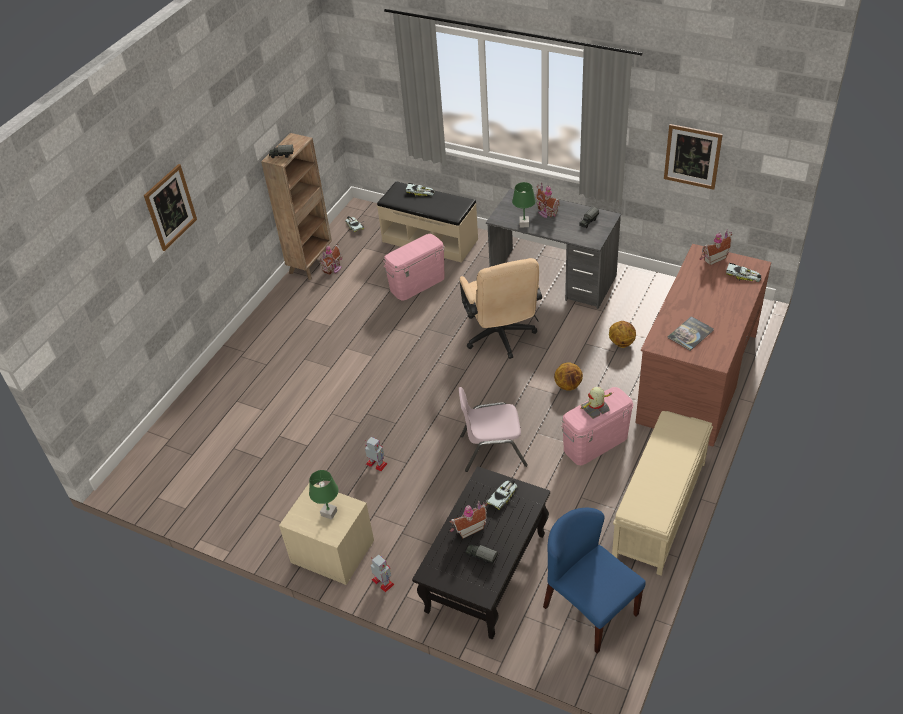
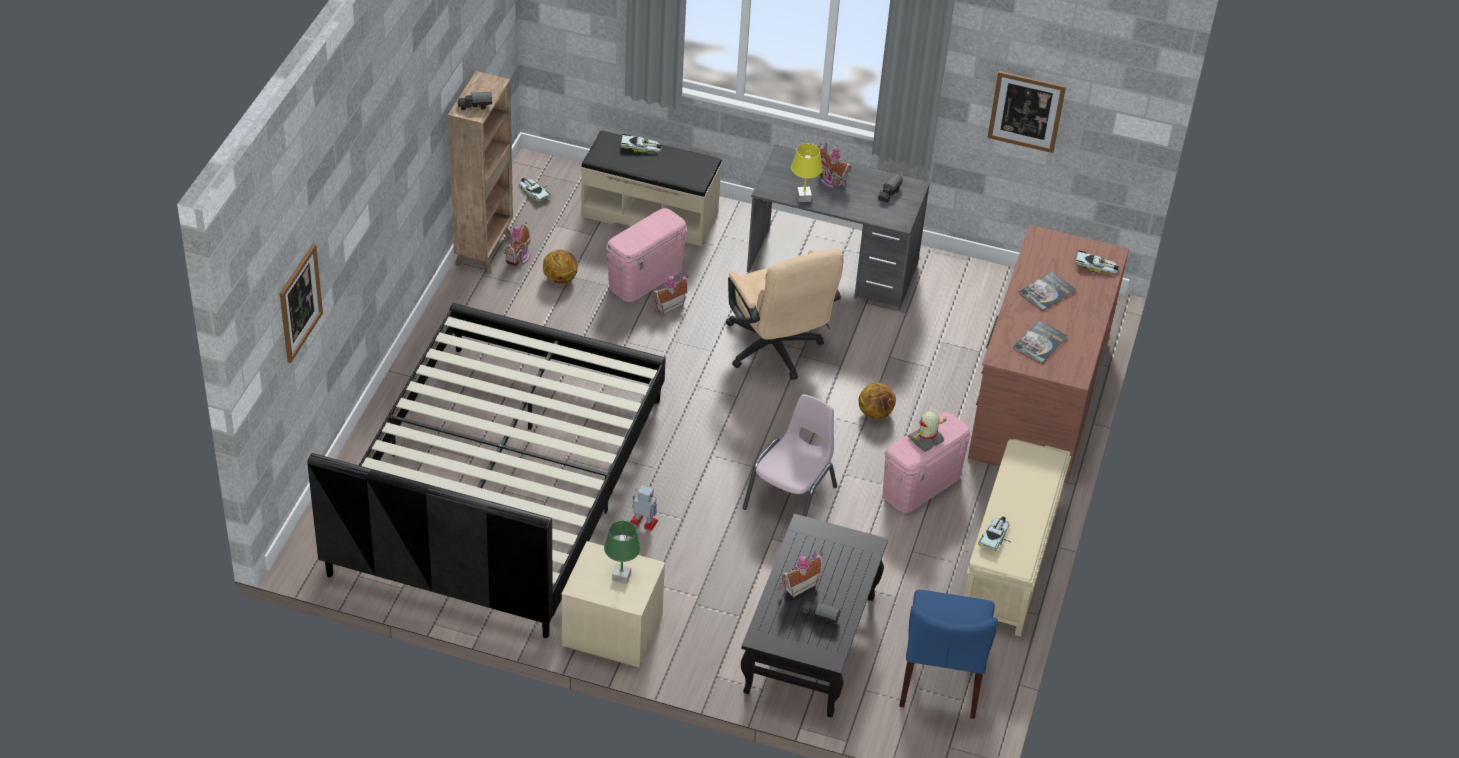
camera: 15 degrees left, 0 degrees up
picture [144,164,197,251] -> picture moved to [280,243,323,363]
toy robot [371,555,395,592] -> none
pink chair [459,387,528,472] -> pink chair turned 135 degrees clockwise [743,394,837,517]
toy car [486,480,518,510] -> toy car moved to [978,516,1011,551]
green table lamp [512,182,536,228] -> yellow table lamp [791,143,823,202]
blue chair [543,508,646,654] -> blue chair turned 120 degrees counterclockwise [899,590,998,719]
basketball [609,321,636,348] -> basketball moved to [543,250,578,285]
toy house [700,229,732,265] -> toy house moved to [651,271,689,314]
none -> black bed [307,303,666,638]
none -> book [1019,271,1075,311]

